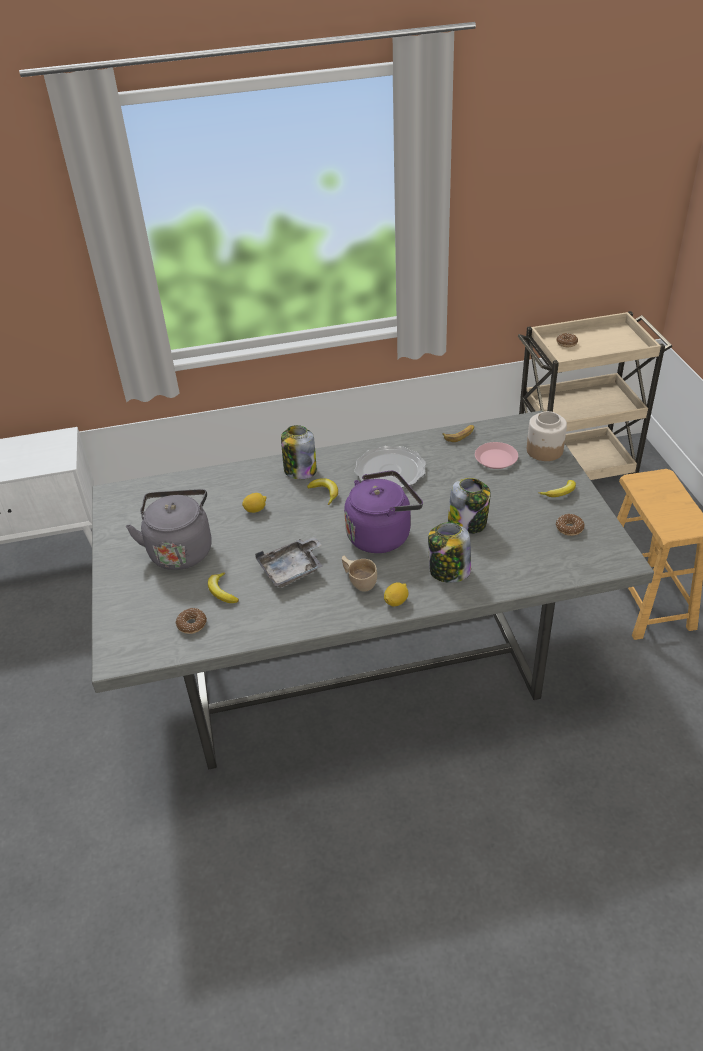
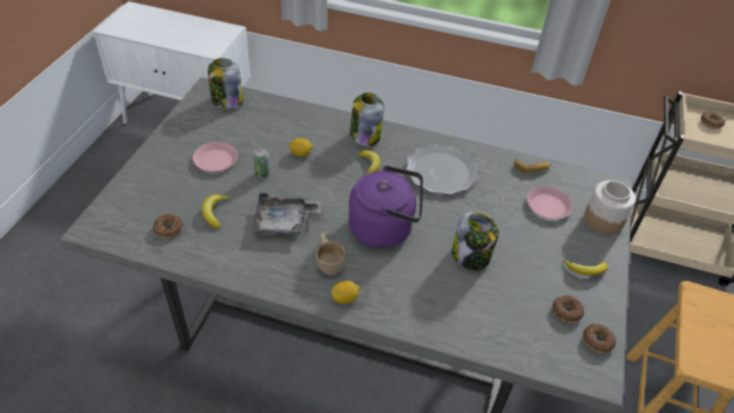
camera: 25 degrees right, 5 degrees up
grey kettle [126,489,212,570] -> pink plate [193,142,238,172]
jar [428,522,471,583] -> jar moved to [208,58,243,109]
none -> can [253,148,271,178]
none -> donut [583,324,616,353]

